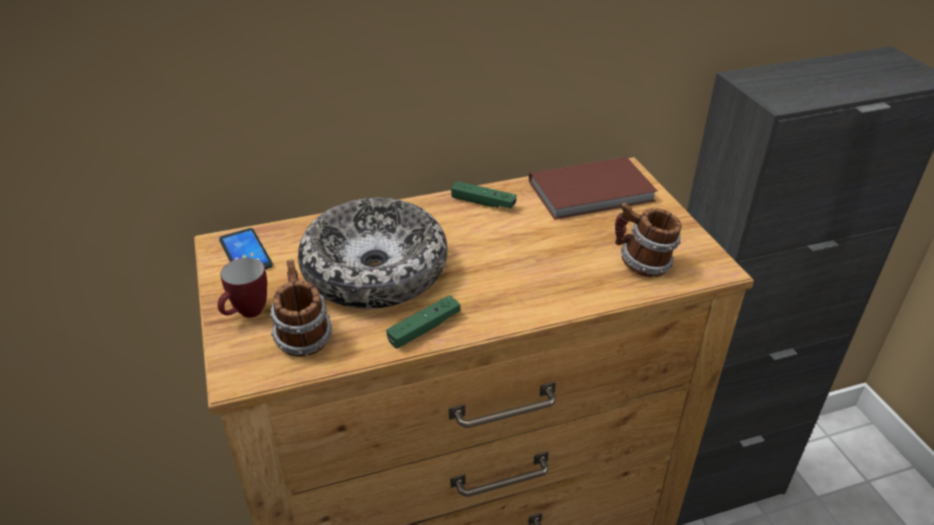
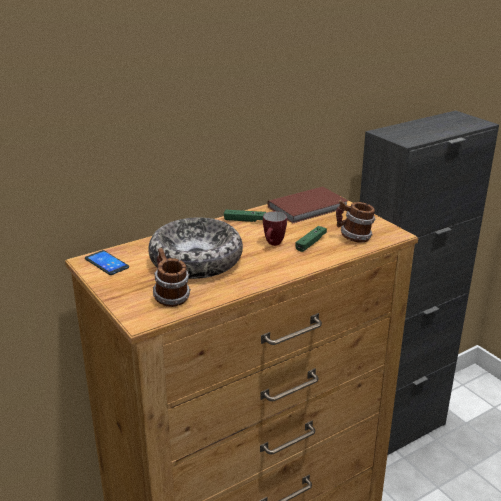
camera: 15 degrees left, 10 degrees down
mug [218,258,267,318] -> mug moved to [263,211,287,246]
green game controller [386,295,461,348] -> green game controller moved to [295,226,327,252]

